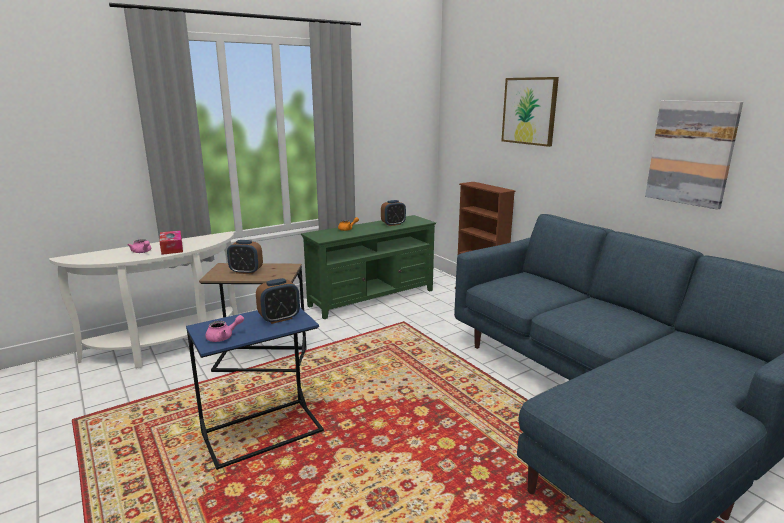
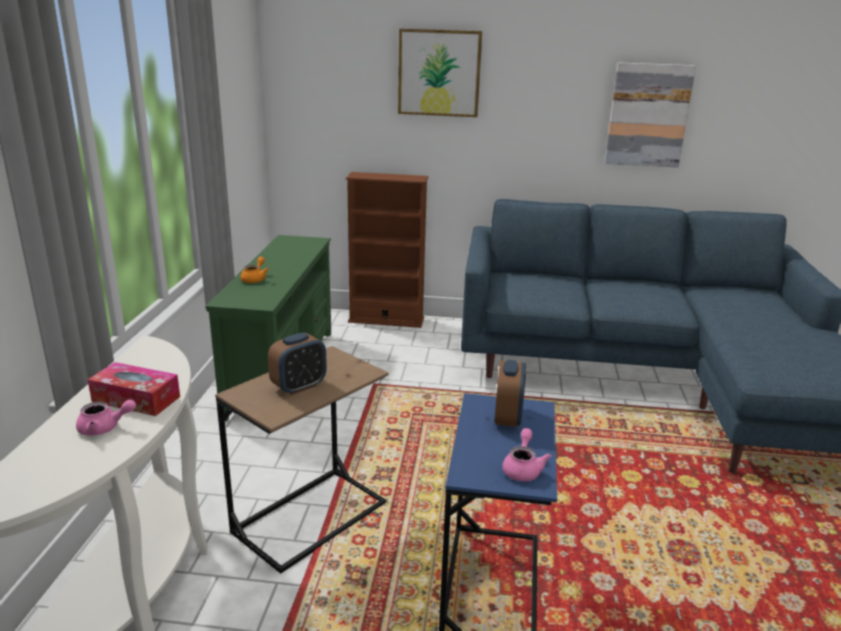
camera: 50 degrees left, 5 degrees up
alarm clock [381,200,406,226] -> none

